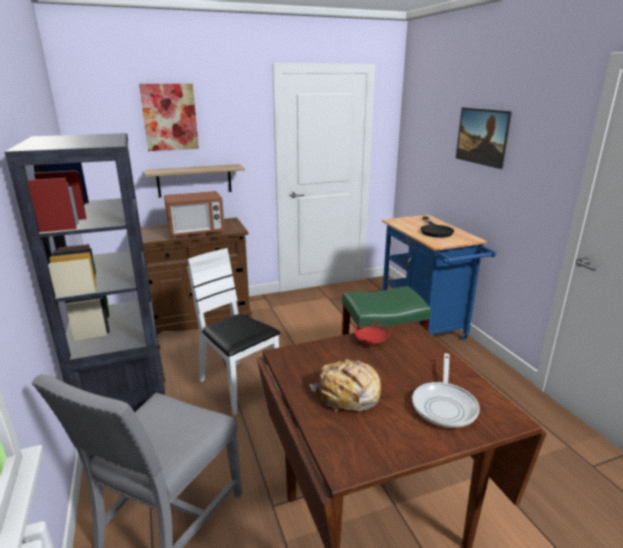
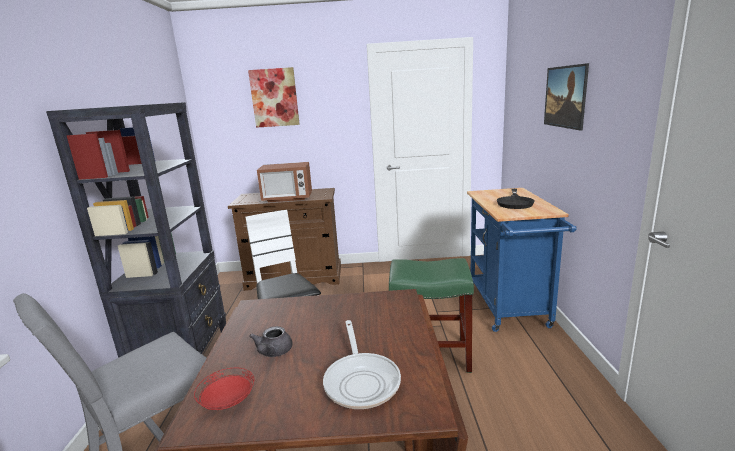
camera: 20 degrees right, 5 degrees down
shelf [144,164,245,197] -> none
bread [309,359,381,412] -> grey teapot [249,326,292,357]
red plate [353,322,391,344] -> red plate moved to [194,368,254,410]
frying pan [412,353,480,428] -> frying pan turned 45 degrees counterclockwise [323,320,401,409]

